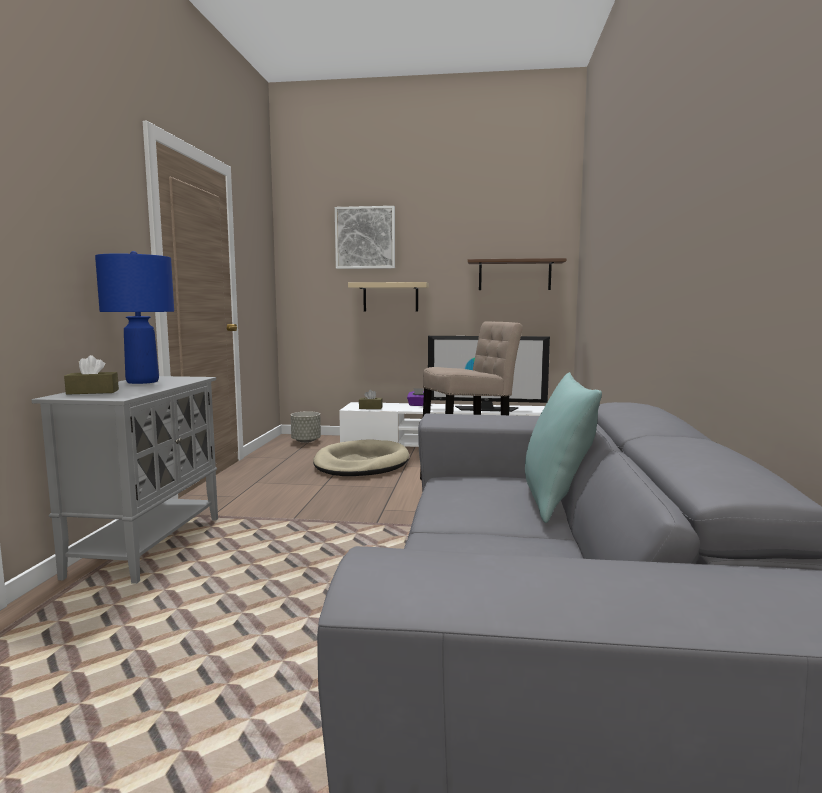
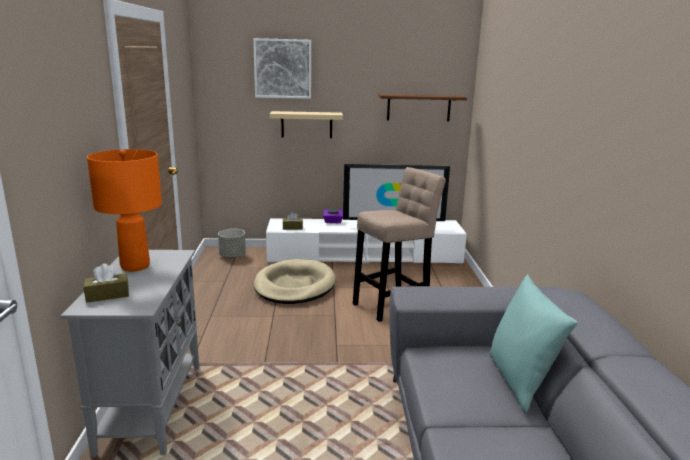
camera: 10 degrees left, 10 degrees up
blue table lamp [95,251,174,384] -> orange table lamp [87,149,162,272]

